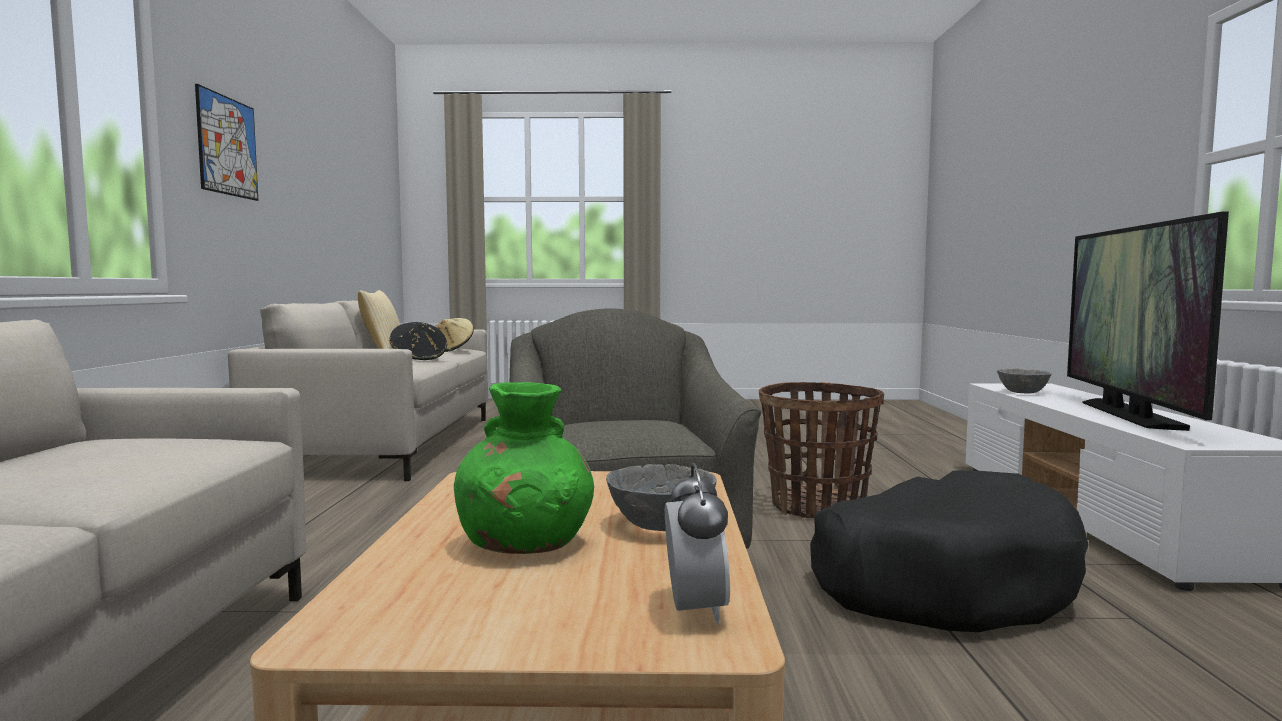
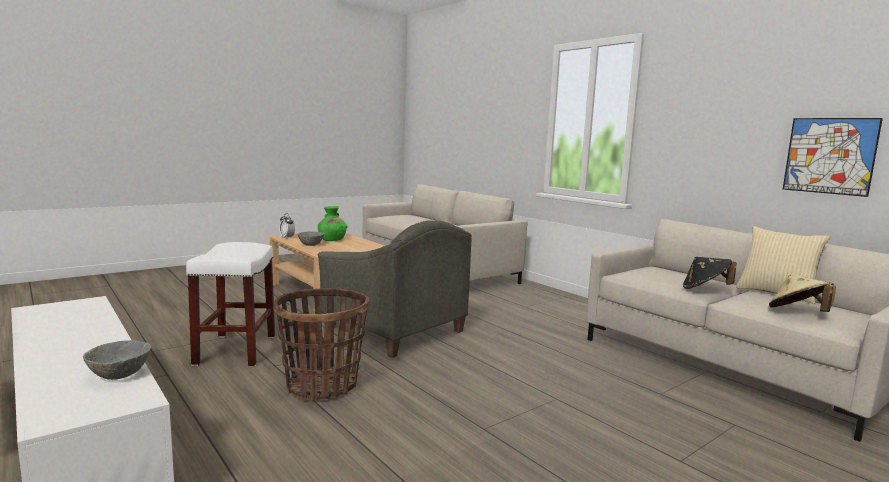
camera: 140 degrees right, 5 degrees up
picture [195,84,258,201] -> picture moved to [783,118,883,197]
black dog bed [810,471,1088,632] -> white stool [186,242,275,366]
television [1067,211,1229,431] -> none

